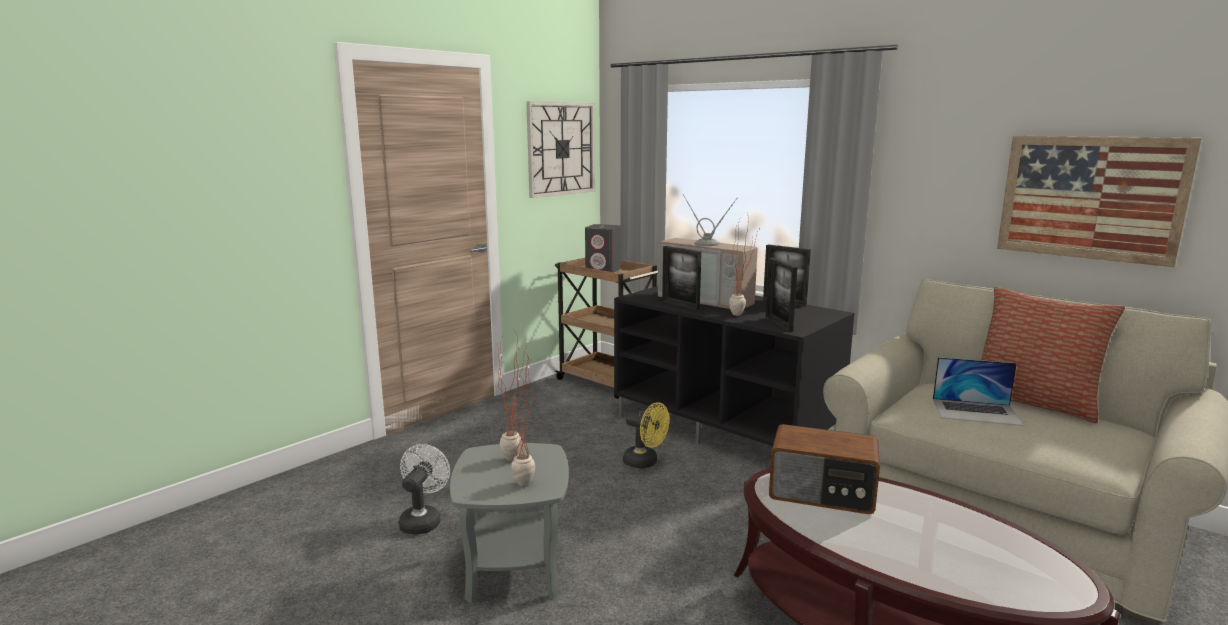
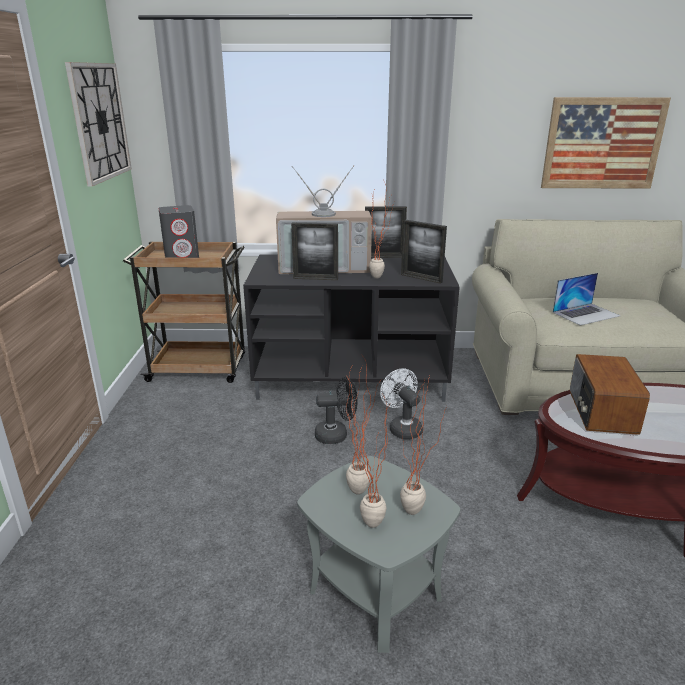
camera: 40 degrees left, 10 degrees up
white fan [399,444,450,535] -> white fan moved to [380,368,423,439]
yellow fan [623,402,669,469] -> black fan [315,377,357,444]
radio [769,424,880,514] -> radio turned 120 degrees clockwise [570,354,650,435]
pillow [982,287,1125,423] -> none
none -> potted plant [348,386,390,528]

